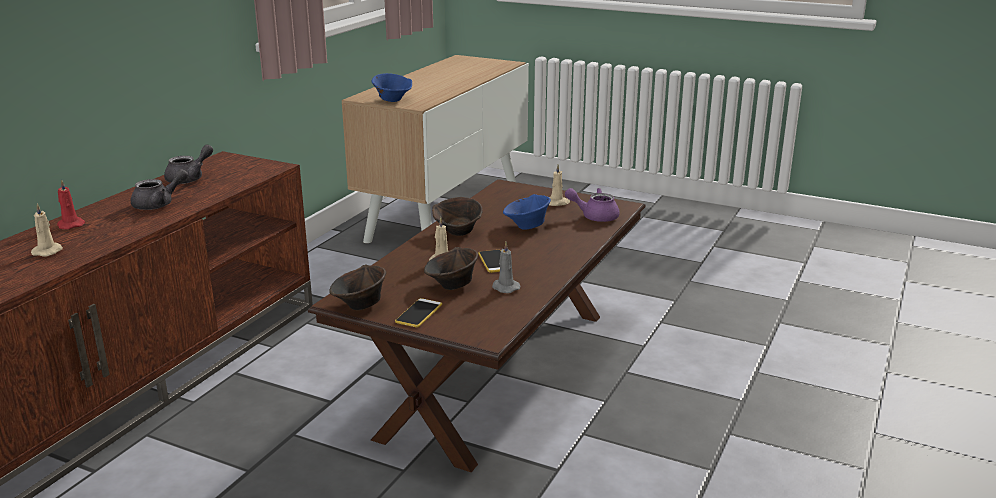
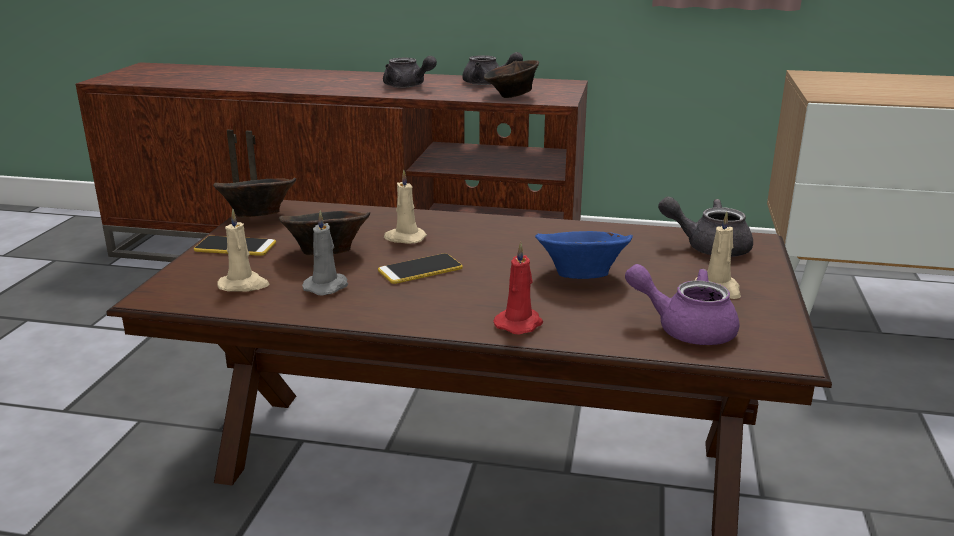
camera: 75 degrees right, 0 degrees up
beige candle [31,203,63,257] -> beige candle moved to [217,209,270,292]
red candle [57,179,85,229] -> red candle moved to [493,242,543,335]
blue bowl [372,73,412,102] -> none
brown bowl [432,197,483,236] -> brown bowl moved to [484,60,539,98]
purple teapot [565,188,620,222] -> purple teapot turned 60 degrees counterclockwise [625,264,739,345]
none -> grey teapot [658,197,753,257]

